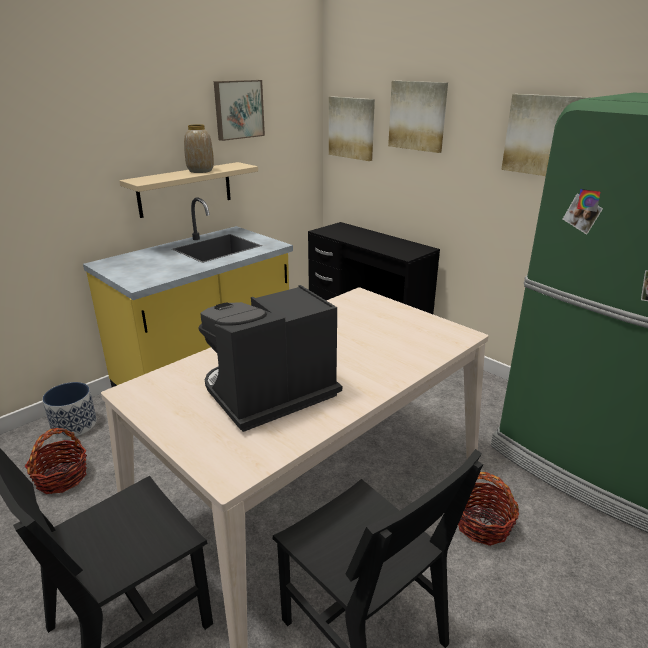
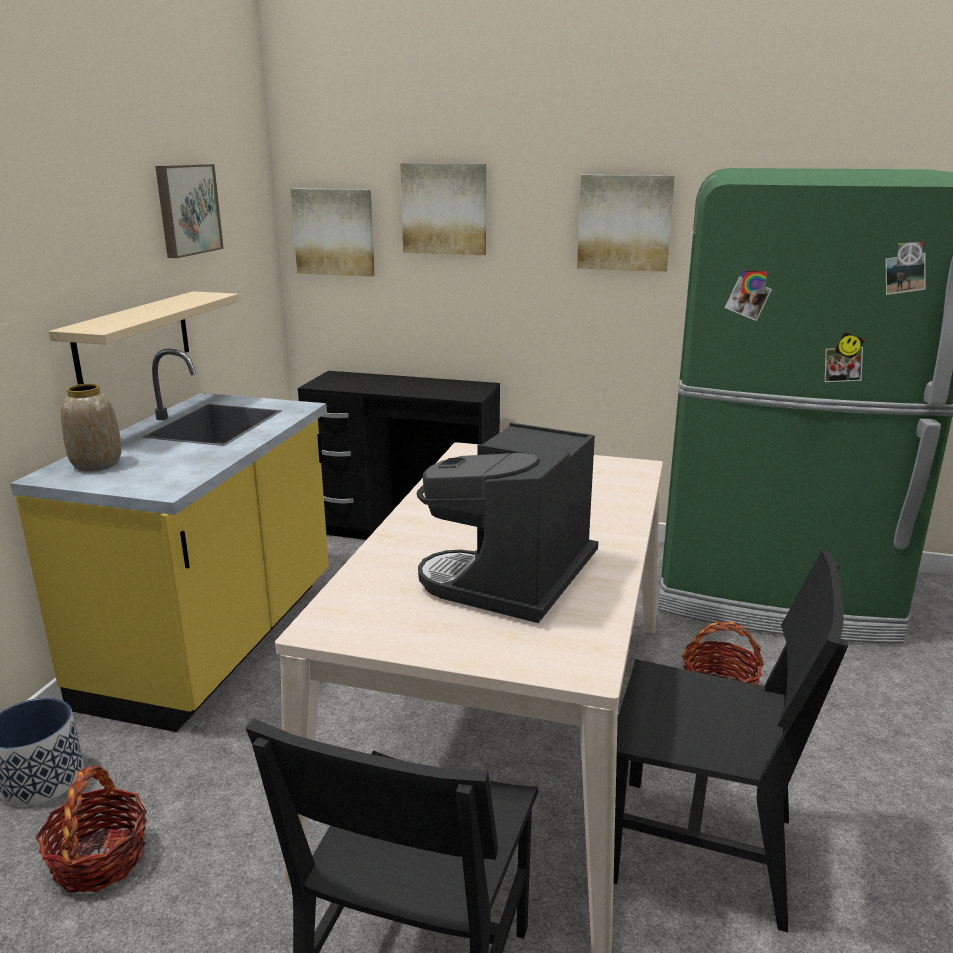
camera: 30 degrees left, 5 degrees down
vase [184,124,214,173] -> vase moved to [61,384,122,471]

